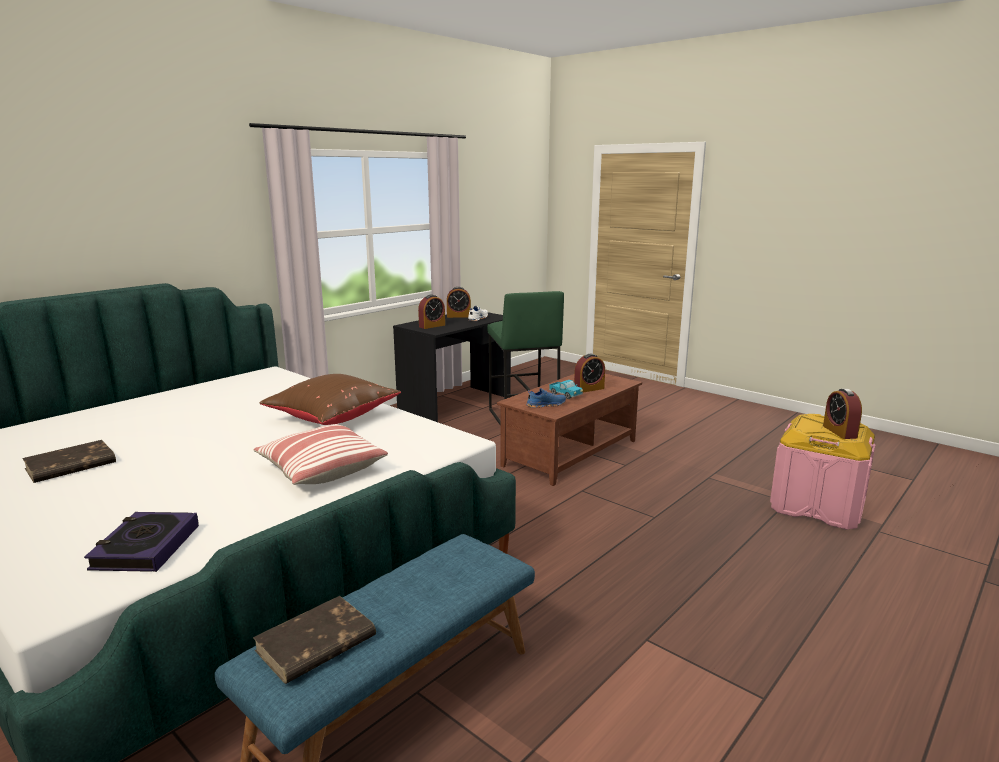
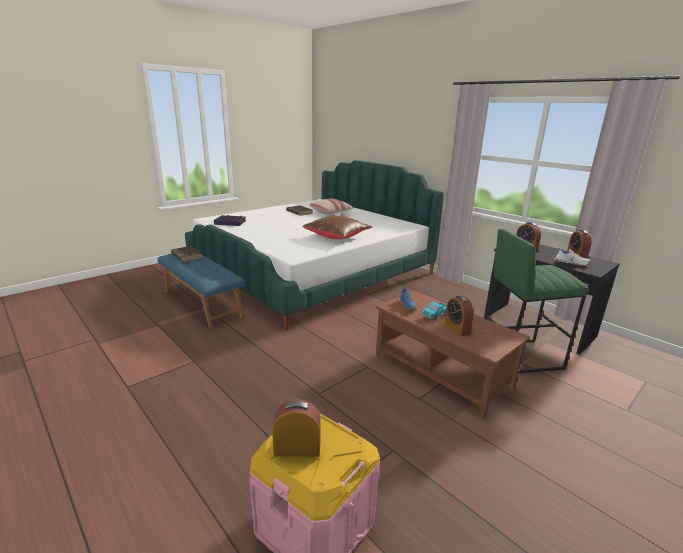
camera: 95 degrees right, 5 degrees up
pillow [254,425,388,485] -> pillow moved to [309,199,354,215]

